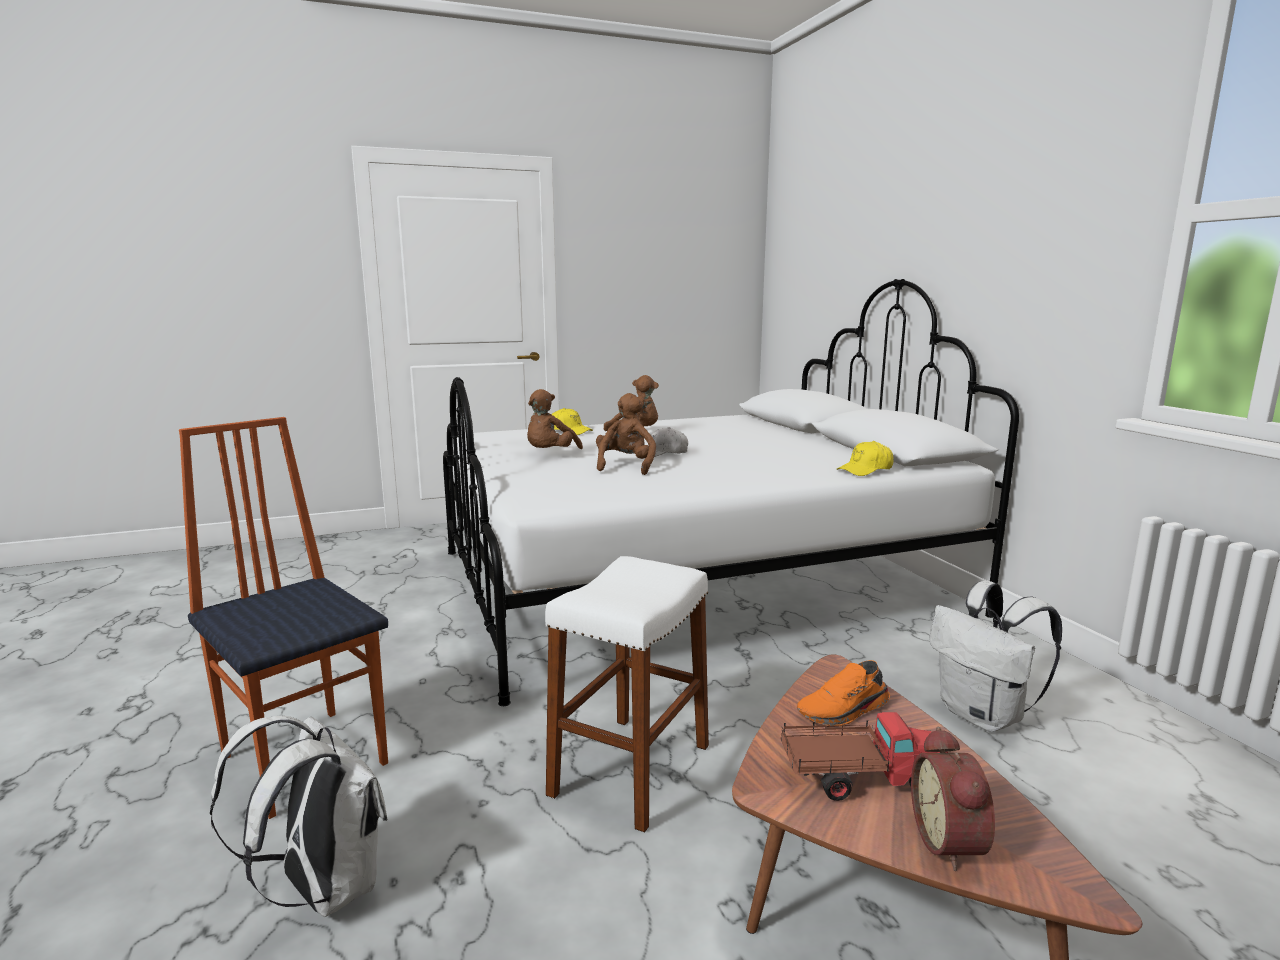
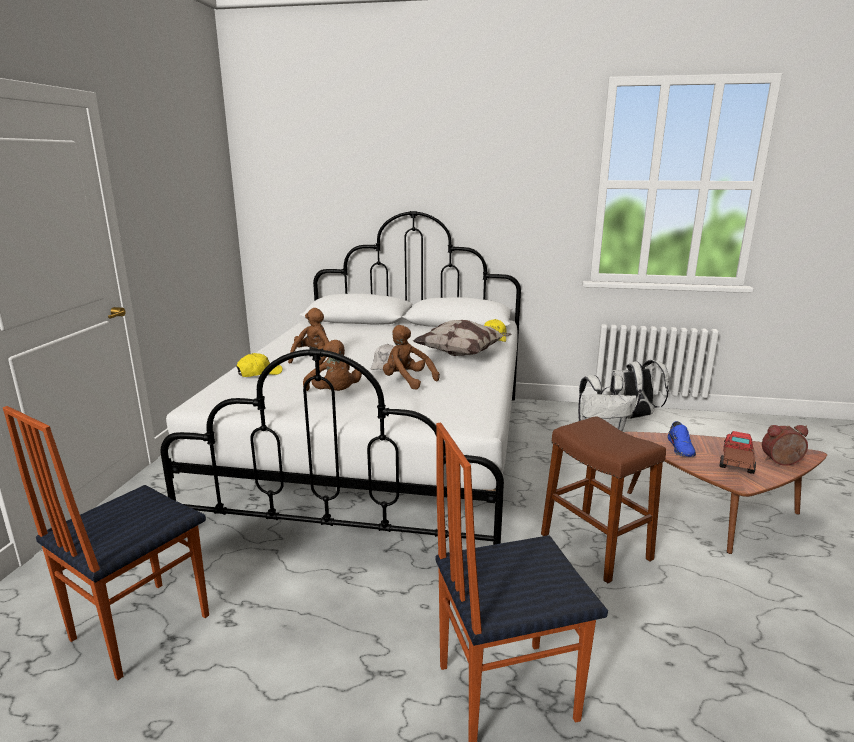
camera: 60 degrees left, 5 degrees up
white backpack [210,715,388,917] -> white backpack moved to [612,360,669,419]
white stool [545,556,709,833] -> brown stool [541,416,666,583]
orange shoe [797,660,890,726] -> blue shoe [667,421,696,457]
alarm clock [911,727,995,871] -> alarm clock turned 150 degrees clockwise [762,425,808,466]
none -> chair [3,406,209,680]
none -> pillow [413,320,512,356]

